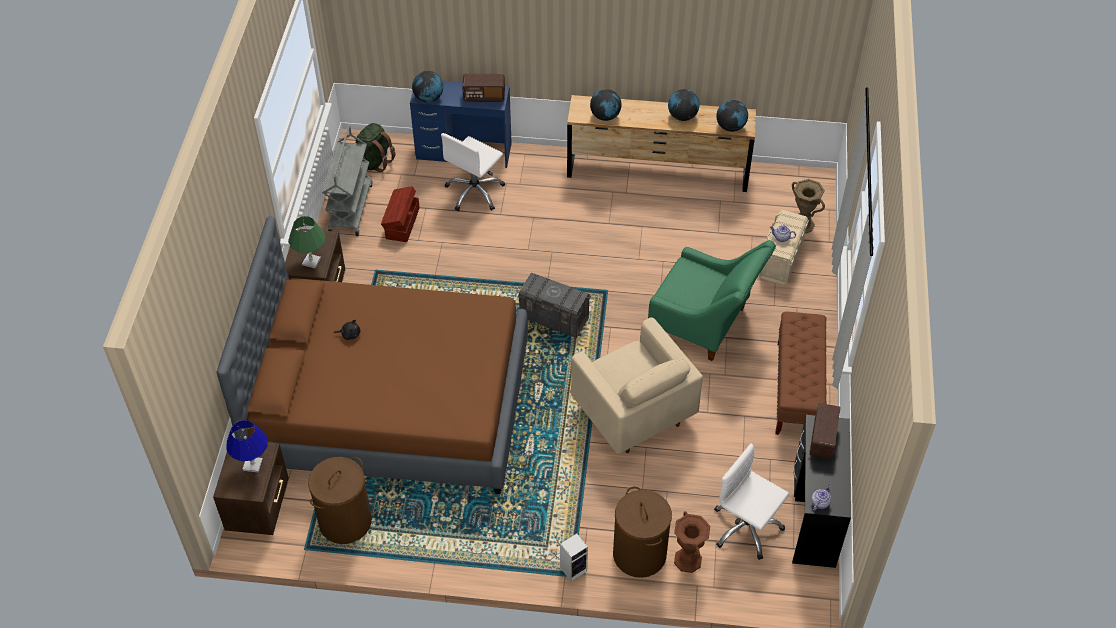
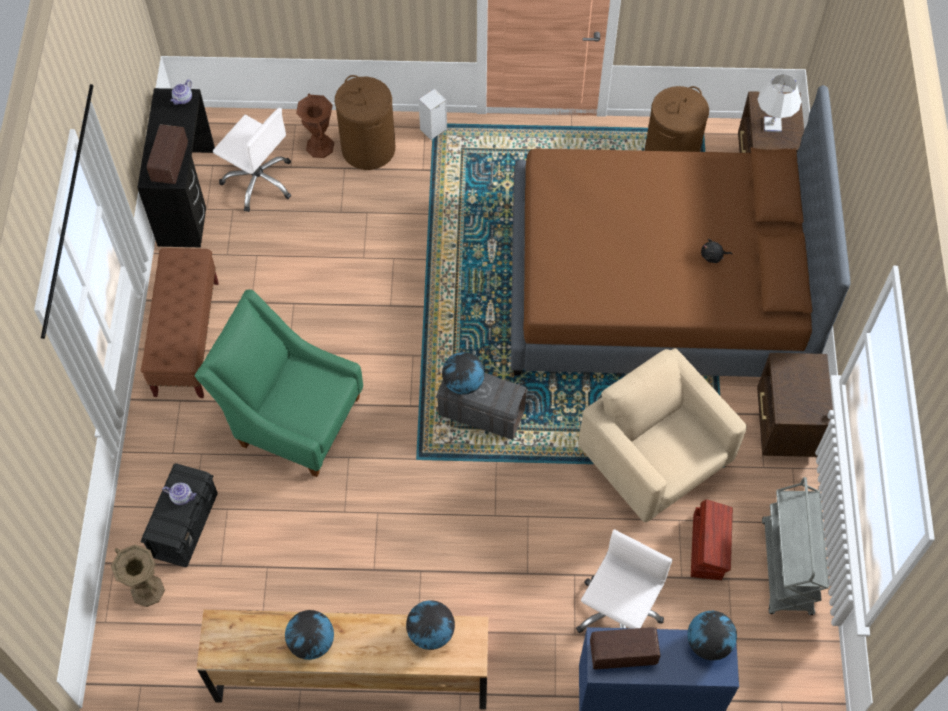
camera: 175 degrees right, 10 degrees up
blue table lamp [226,420,268,473] -> white table lamp [757,74,801,133]
green table lamp [288,216,326,268] -> none
green backpack [355,123,396,172] -> none
beige armchair [571,317,703,454] -> beige armchair moved to [578,348,747,522]
globe [716,100,748,132] -> globe moved to [442,352,485,395]
beige storage box [759,210,809,286] -> black storage box [141,463,218,567]

